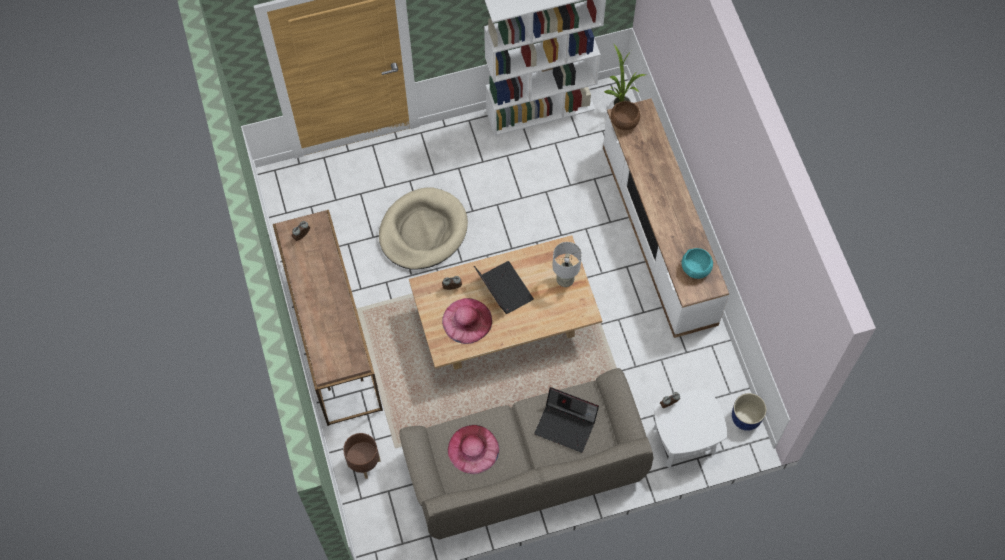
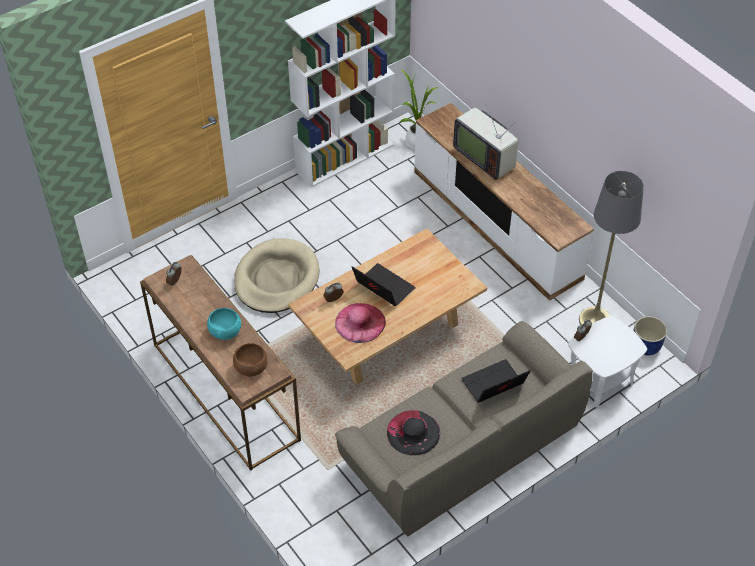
camera: 20 degrees left, 15 degrees down
brown planter [343,433,381,479] -> none
pink hat [448,425,499,474] -> black hat [387,410,441,456]
laptop [534,387,599,453] -> laptop turned 150 degrees clockwise [461,359,531,403]
grey table lamp [552,242,582,287] -> none
brown bowl [611,101,640,130] -> brown bowl moved to [233,343,267,377]
turquoise bowl [682,248,713,279] -> turquoise bowl moved to [207,308,241,340]
none -> television [453,103,519,180]
none -> grey floor lamp [579,171,644,325]

